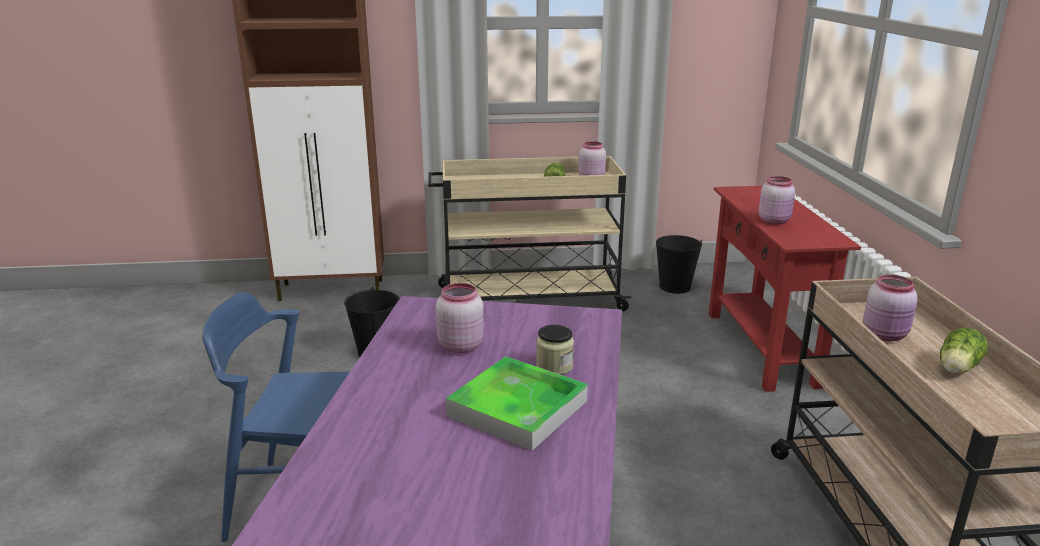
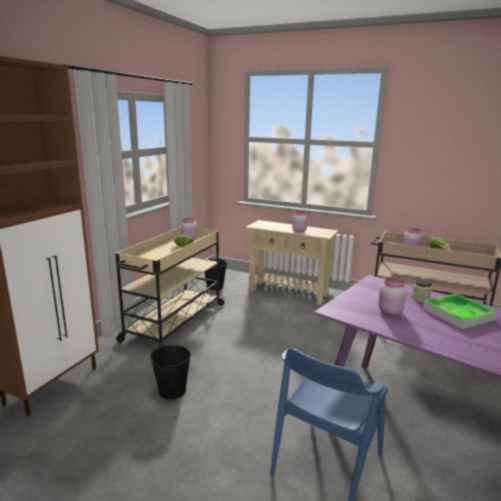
camera: 60 degrees left, 5 degrees down
red console table [709,186,861,392] -> beige console table [246,220,338,305]

